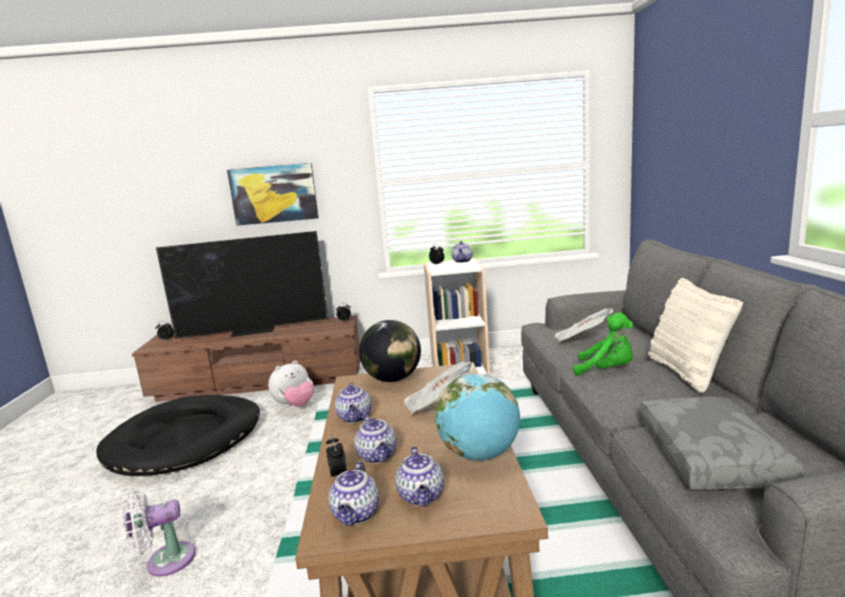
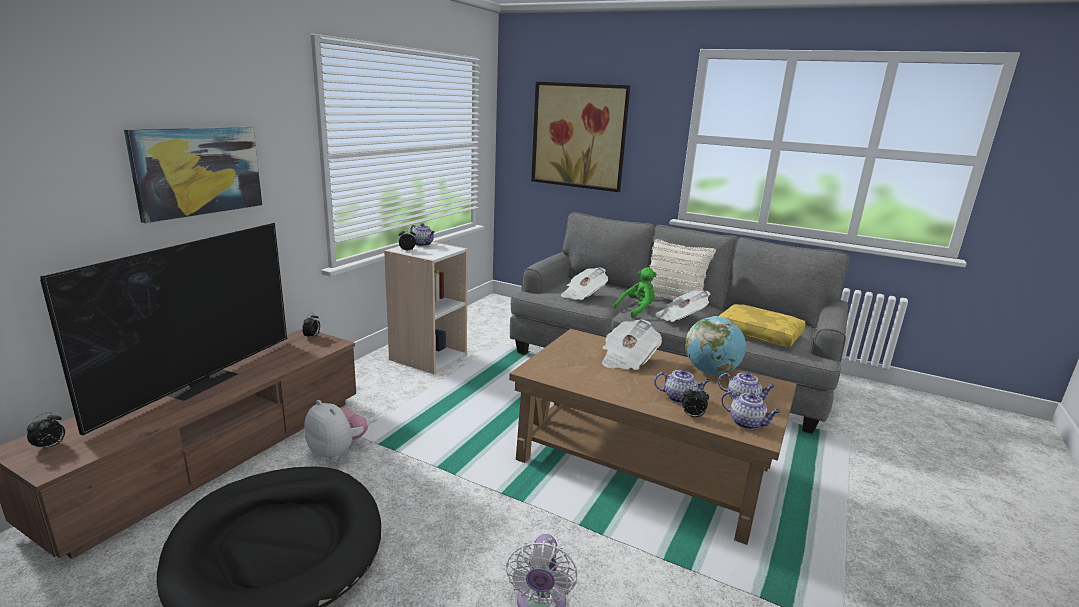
camera: 60 degrees left, 5 degrees up
plush toy [268,360,314,407] -> plush toy turned 45 degrees counterclockwise [304,400,368,460]
teapot [335,382,371,423] -> none
globe [359,320,421,382] -> none
grey pillow [640,397,804,490] -> yellow pillow [718,304,806,347]
none -> picture [531,81,630,192]
none -> newspaper [655,290,710,322]

